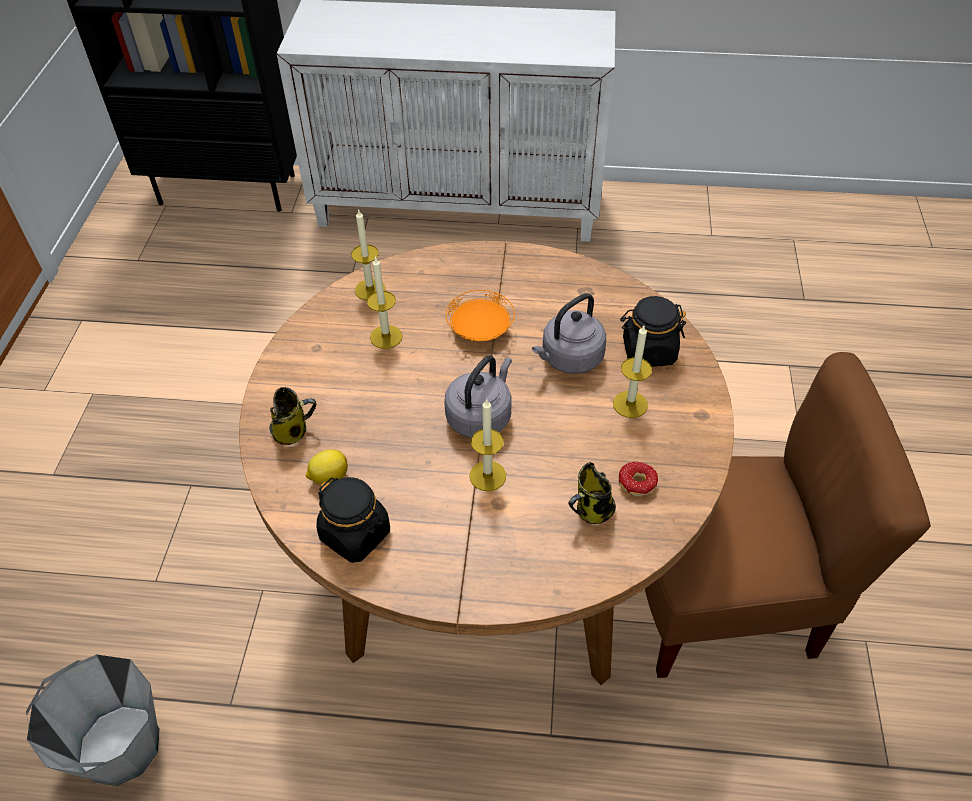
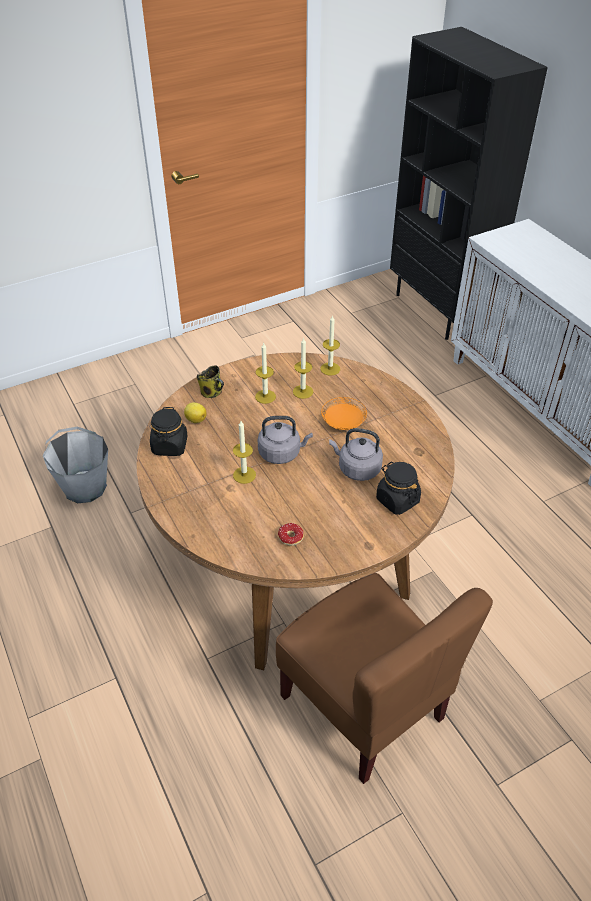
camera: 55 degrees right, 5 degrees down
mug [568,462,616,524] -> none
candle [613,326,652,418] -> candle moved to [255,343,276,404]

